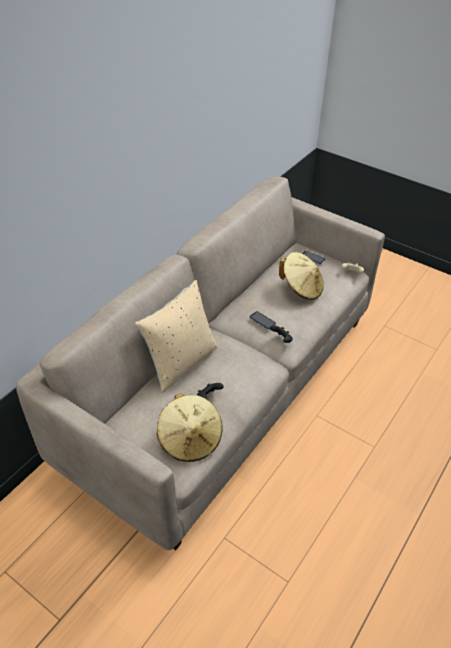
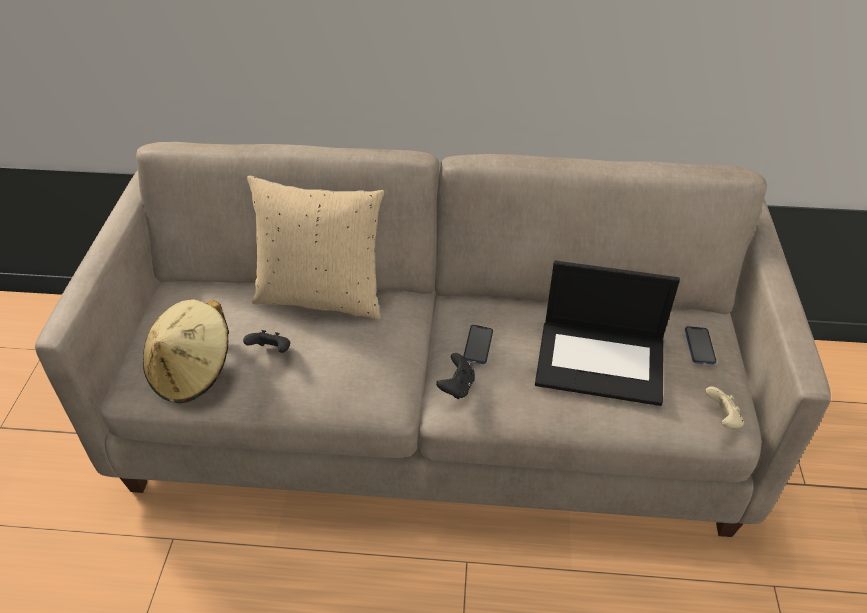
camera: 60 degrees right, 0 degrees up
beige hat [279,252,324,300] -> laptop [535,261,680,406]

